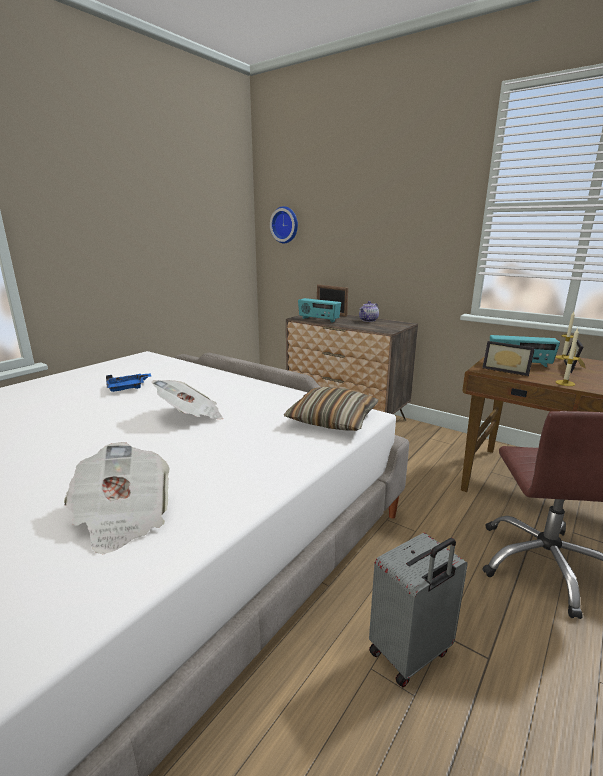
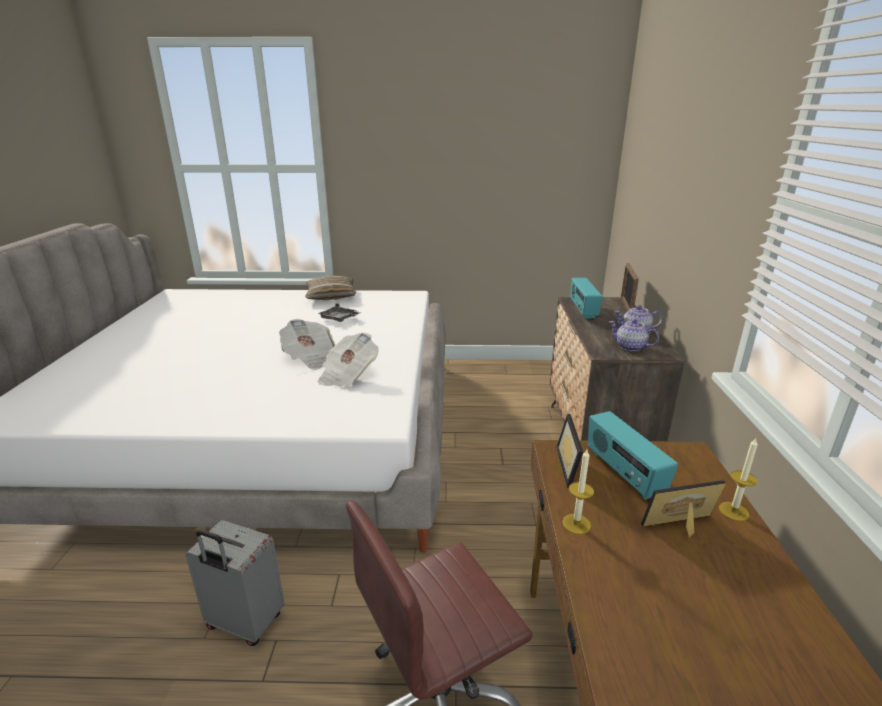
camera: 55 degrees right, 5 degrees up
newspaper [64,442,170,554] -> newspaper moved to [318,333,379,387]
blue tray [106,373,151,392] -> grey tray [318,303,362,322]
wall clock [270,206,298,243] -> none
pillow [284,387,378,431] -> pillow moved to [305,275,356,300]
none -> teapot [609,319,659,351]

